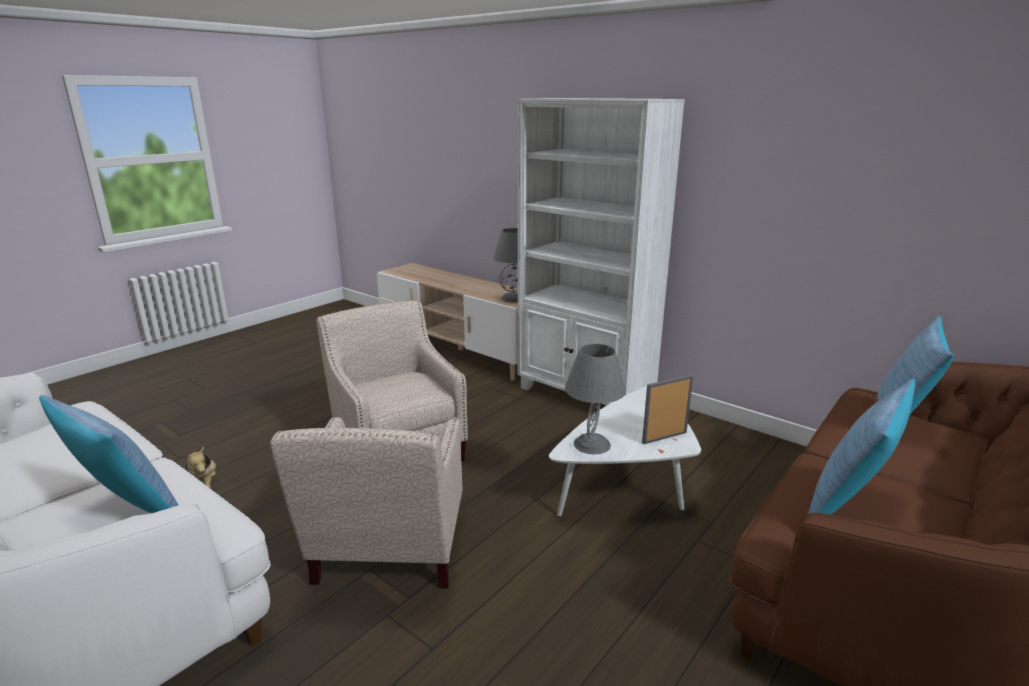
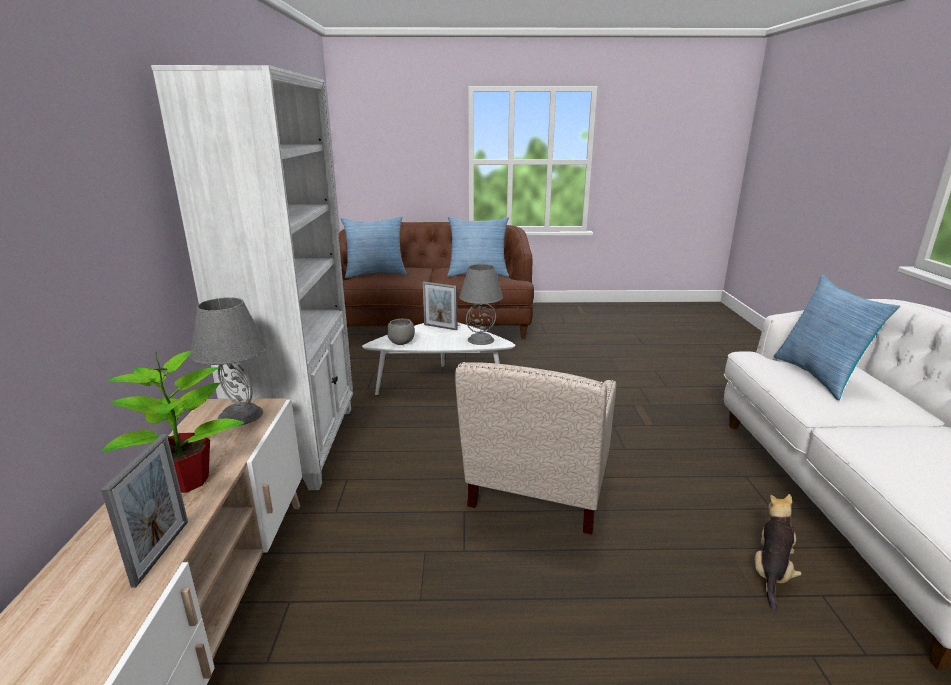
camera: 130 degrees left, 0 degrees up
beige armchair [270,417,463,588] -> none
none -> potted plant [101,349,244,493]
none -> picture frame [101,434,188,588]
none -> grey bowl [387,319,415,345]

